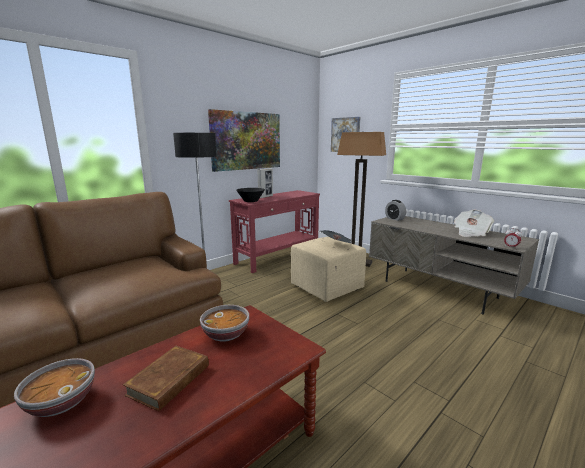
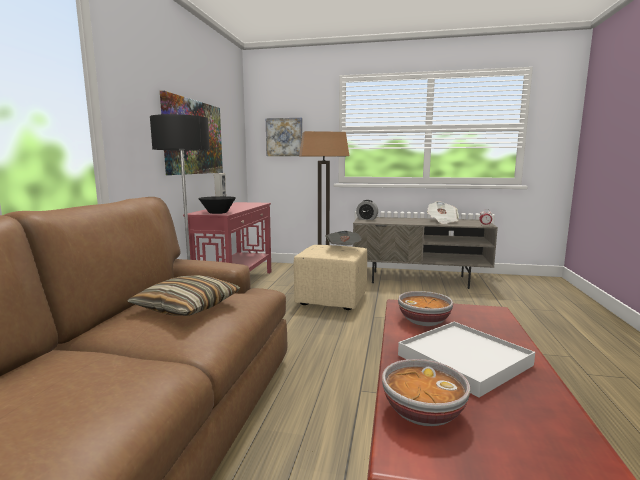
camera: 35 degrees left, 5 degrees down
brown book [123,346,209,411] -> white tray [398,322,535,397]
none -> pillow [127,275,241,316]

